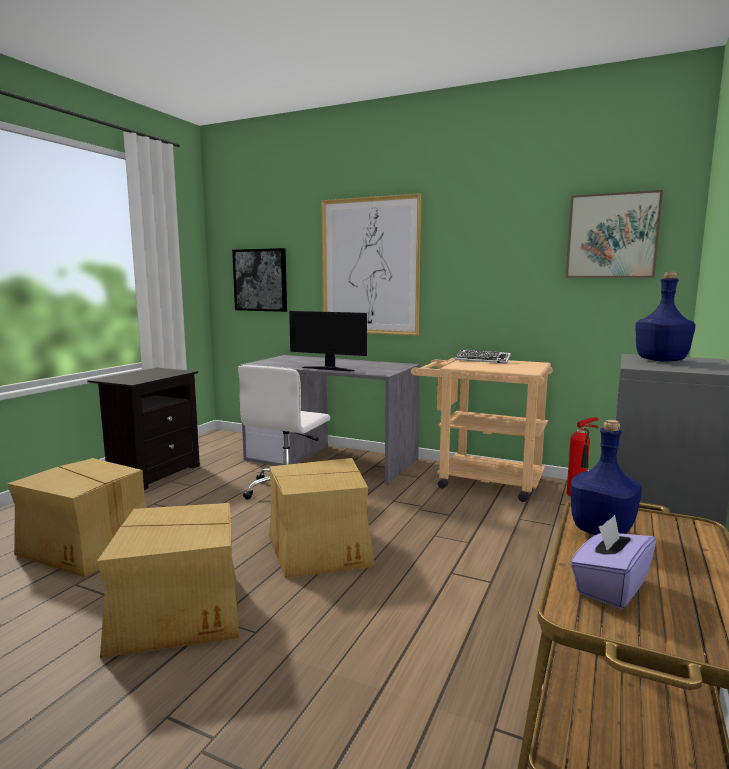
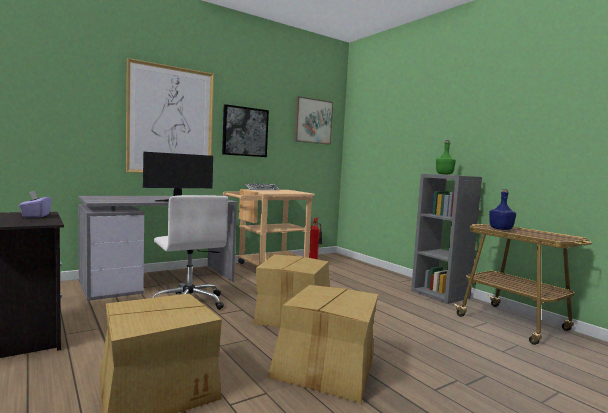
camera: 60 degrees left, 5 degrees down
picture [232,248,287,312] -> picture moved to [222,104,269,157]
purple tissue box [570,515,656,609] -> purple tissue box moved to [19,191,52,218]
blue bottle [635,271,696,361] -> green bottle [436,140,456,175]

